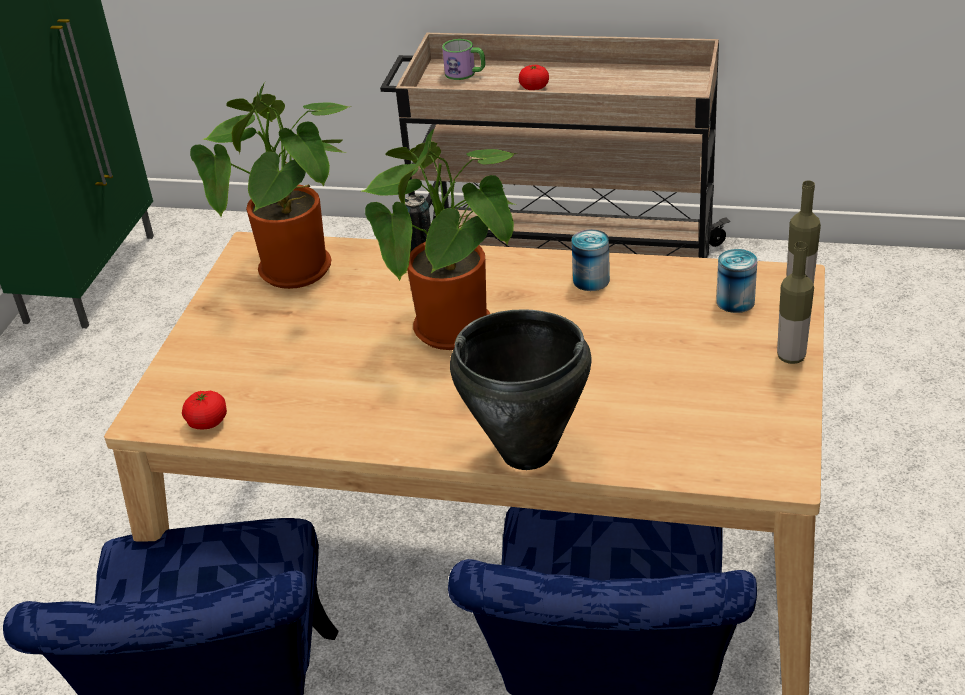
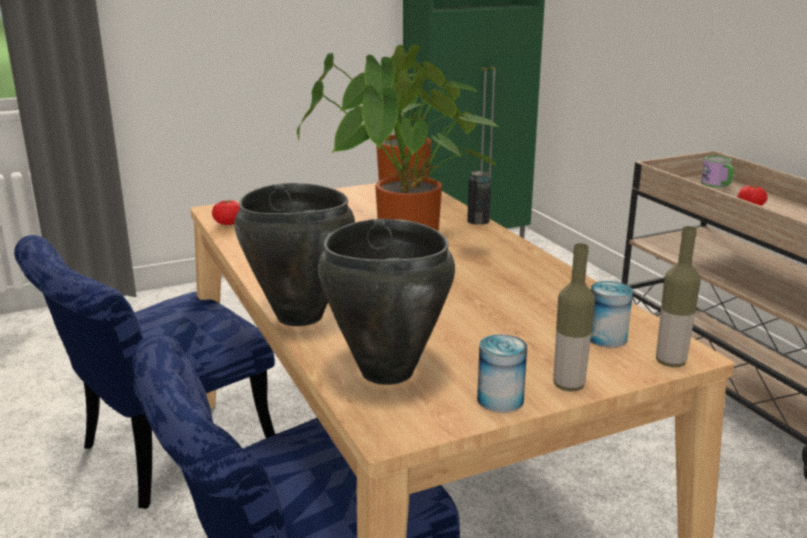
camera: 50 degrees right, 15 degrees down
can [572,229,610,291] -> can moved to [477,334,527,413]
none -> black cooking pot [318,219,455,385]

